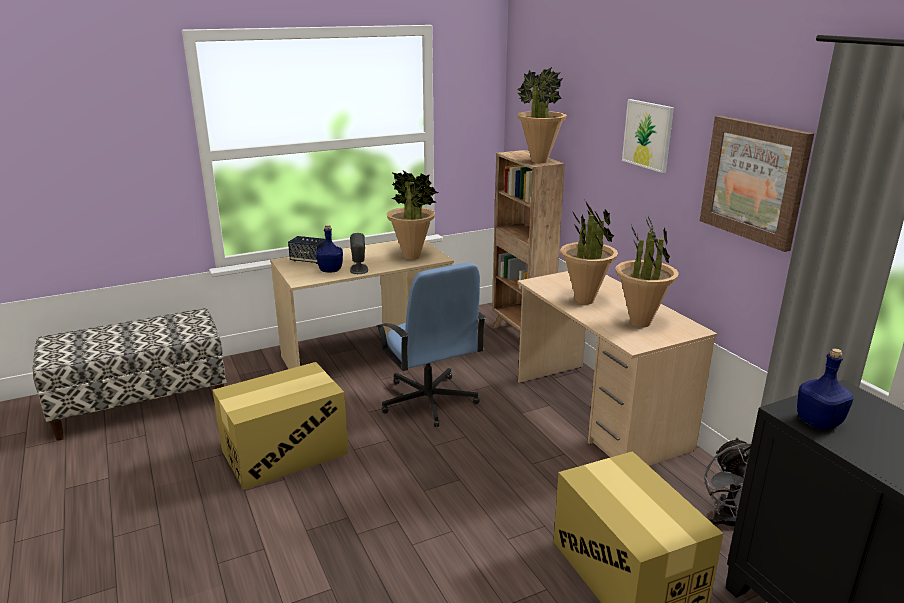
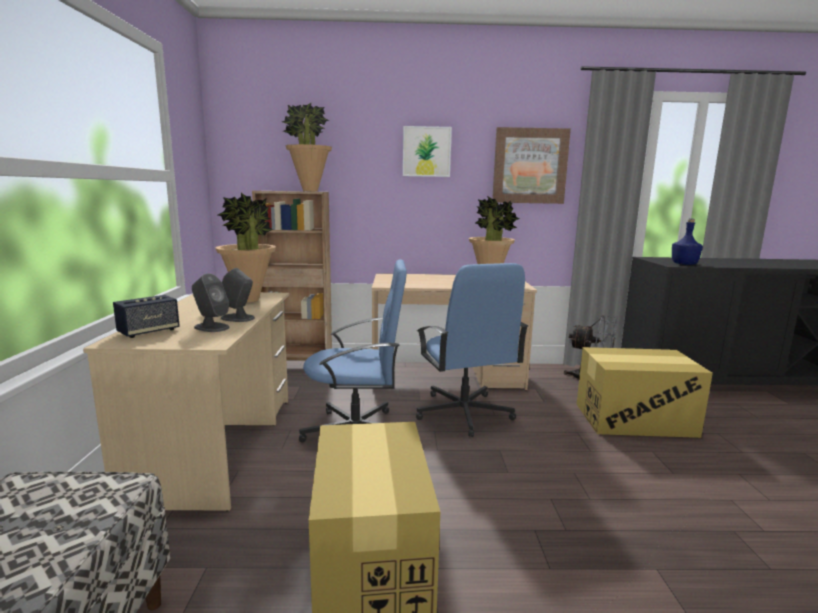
camera: 65 degrees left, 10 degrees down
blue bottle [316,225,343,272] -> grey speaker [192,273,230,332]
potted plant [560,201,618,304] -> none
none -> blue office chair [416,263,528,437]

